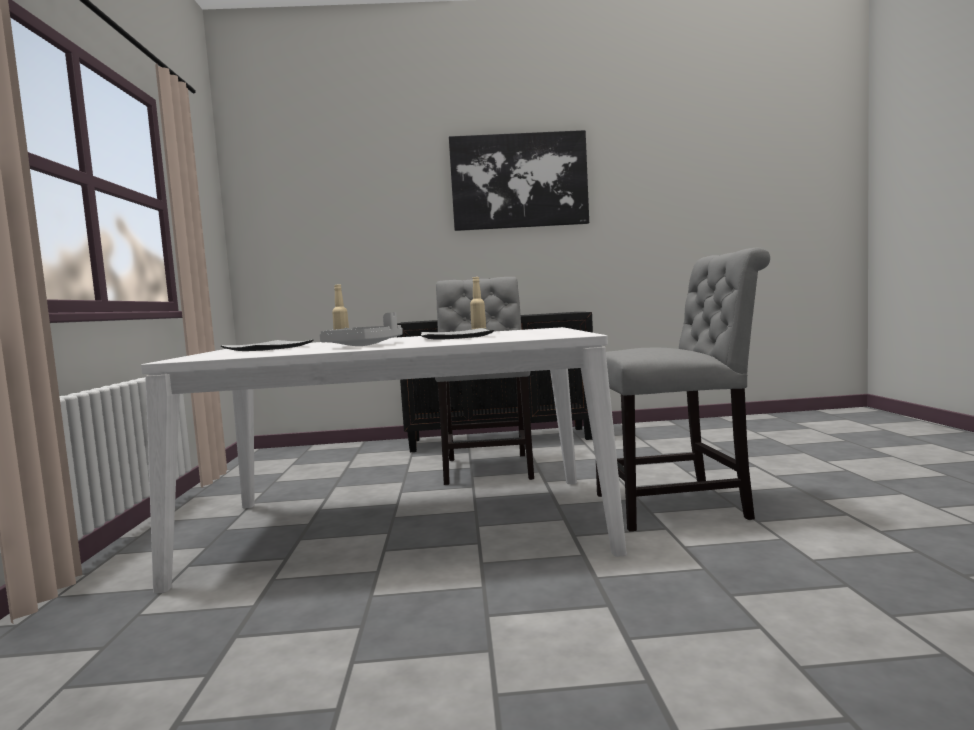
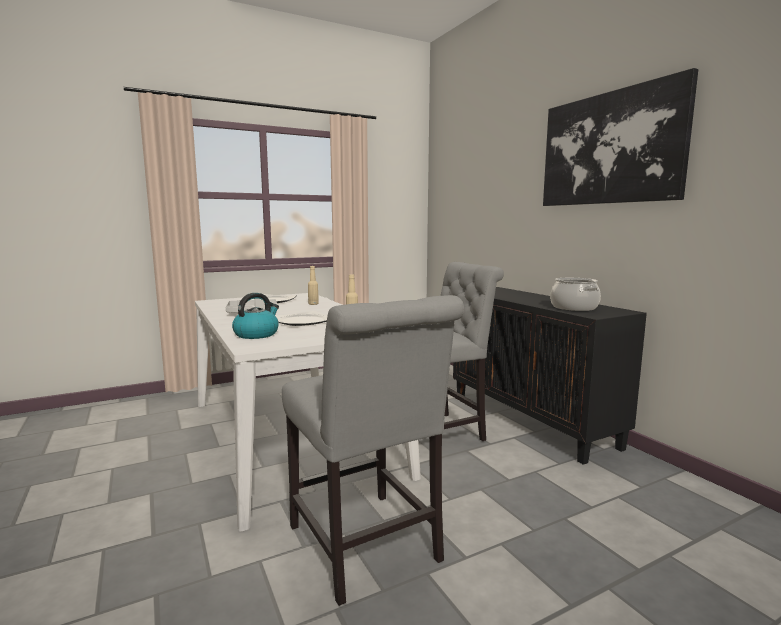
camera: 65 degrees right, 5 degrees up
none -> kettle [232,293,279,339]
none -> cooking pot [550,278,601,311]

